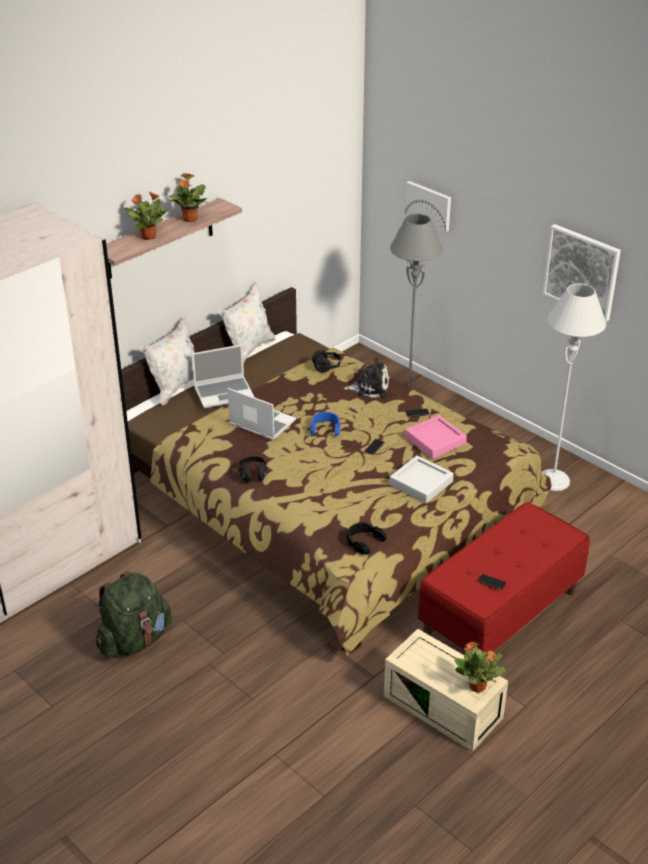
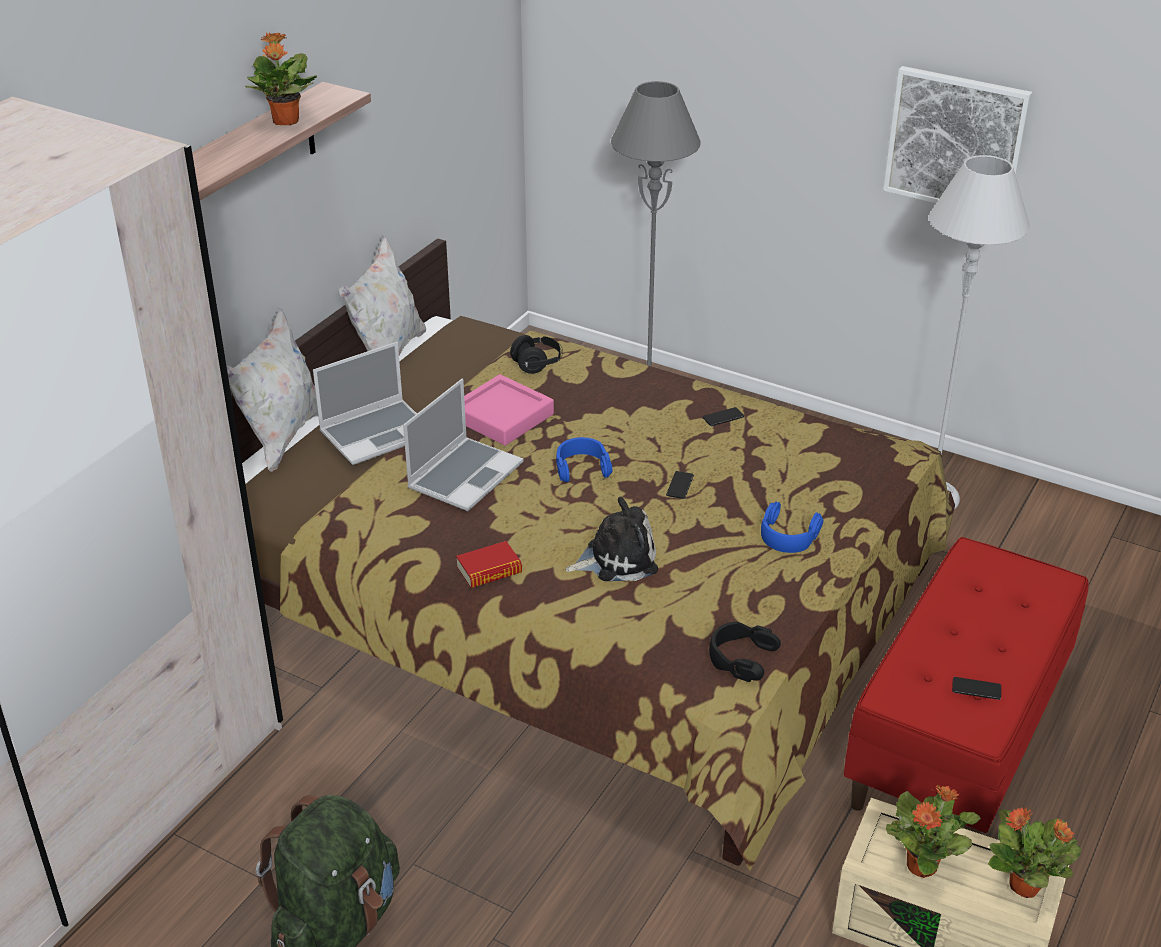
camera: 15 degrees left, 0 degrees up
potted plant [124,191,169,240] -> potted plant moved to [886,785,981,878]
laptop [228,388,296,440] -> laptop turned 105 degrees clockwise [403,378,523,511]
black headphones [238,456,267,482] -> book [456,541,522,588]
plush toy [343,357,389,398] -> plush toy moved to [566,497,658,581]
grey tray [389,455,454,503] -> blue headphones [761,501,823,553]
picture [405,181,451,232] -> none
pink tray [405,415,467,459] -> pink tray moved to [464,374,554,446]

